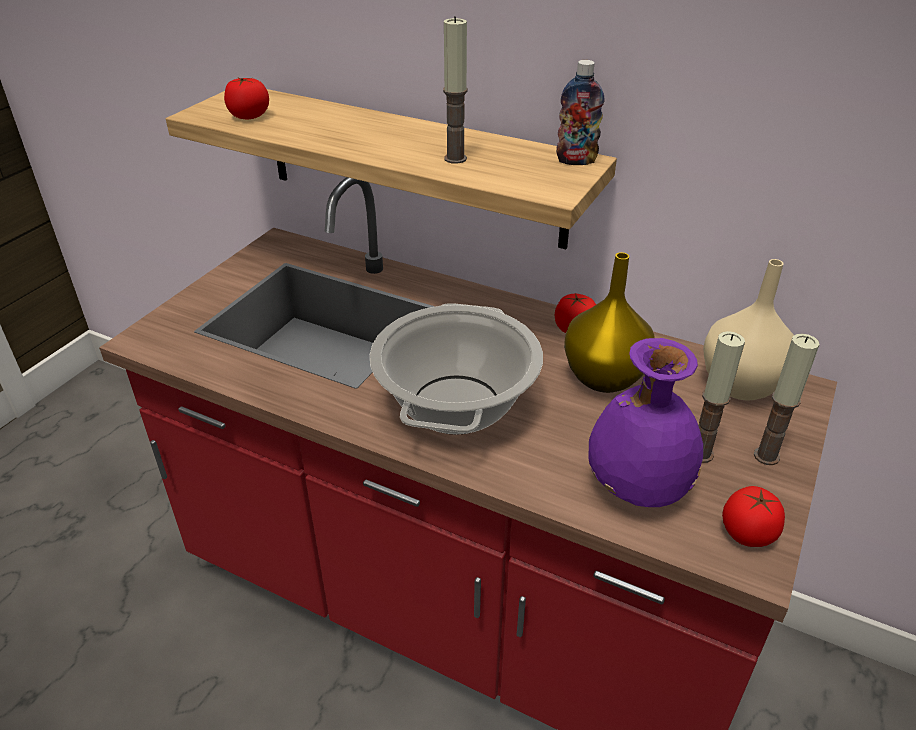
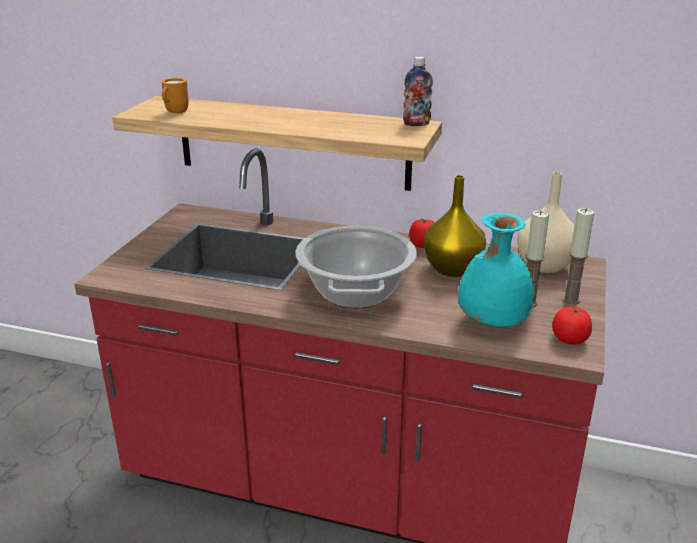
camera: 10 degrees left, 10 degrees down
tomato [224,78,269,119] -> orange mug [161,78,189,113]
candle [443,16,468,164] -> none
purple vase [588,338,703,507] -> turquoise vase [458,213,534,328]

